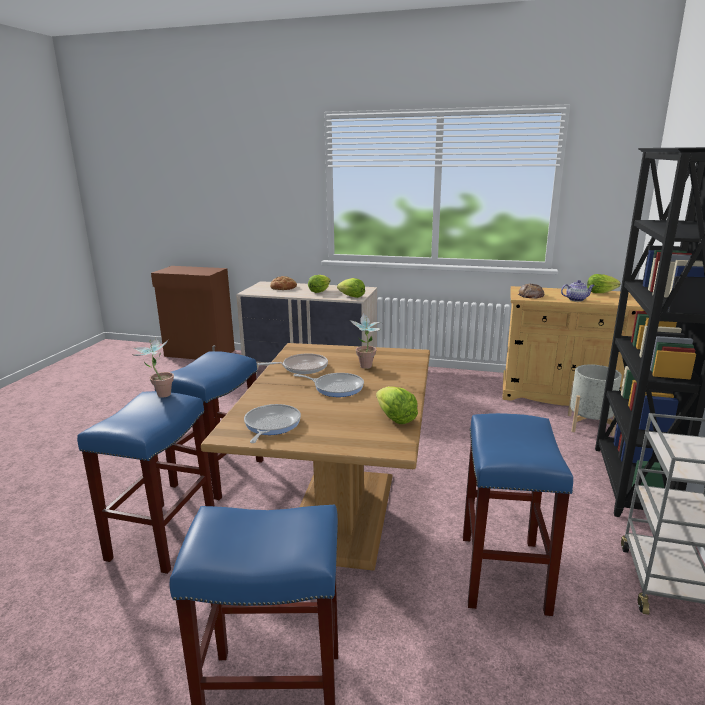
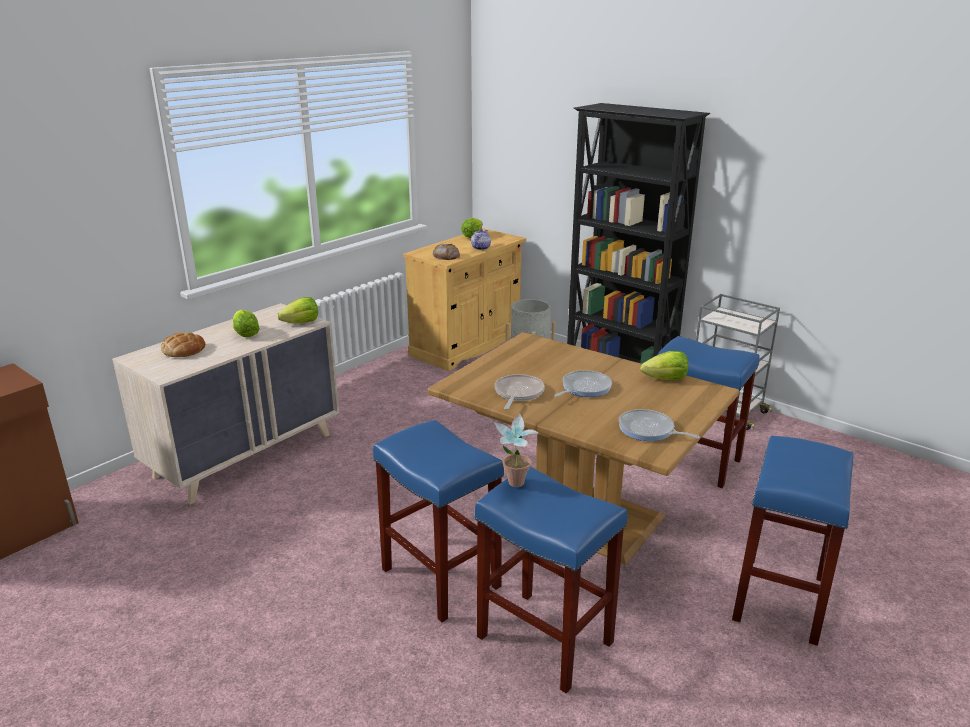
camera: 65 degrees left, 5 degrees up
potted plant [350,313,381,369] -> none

